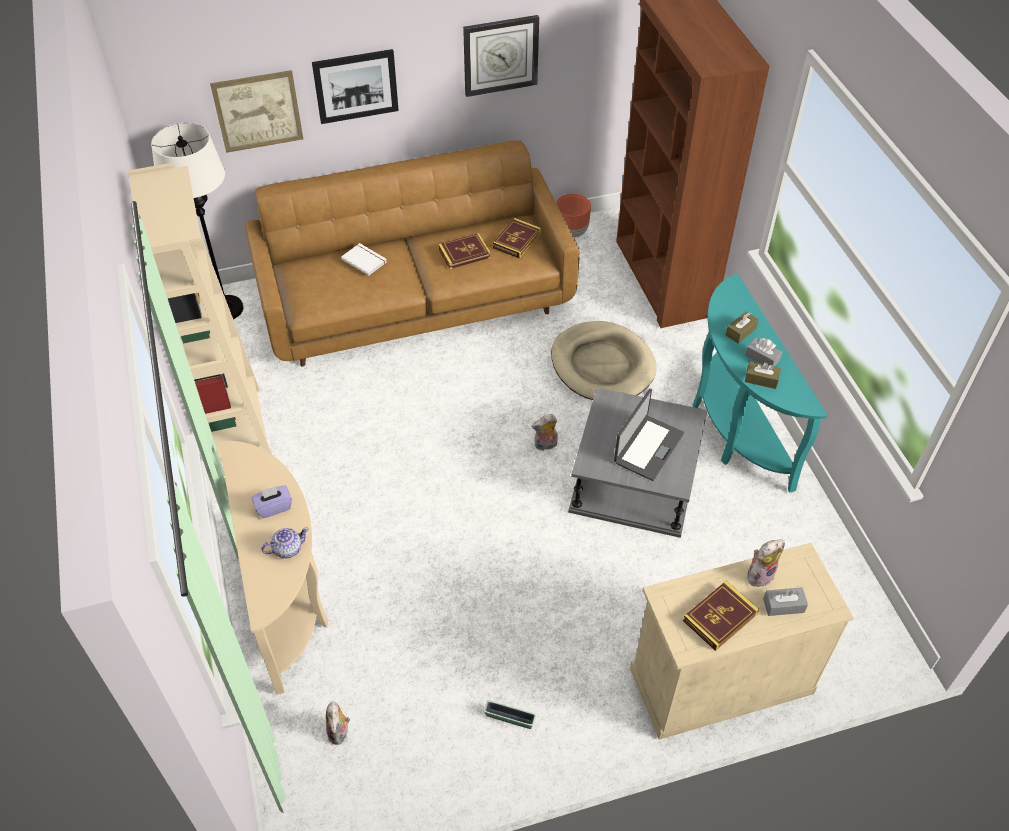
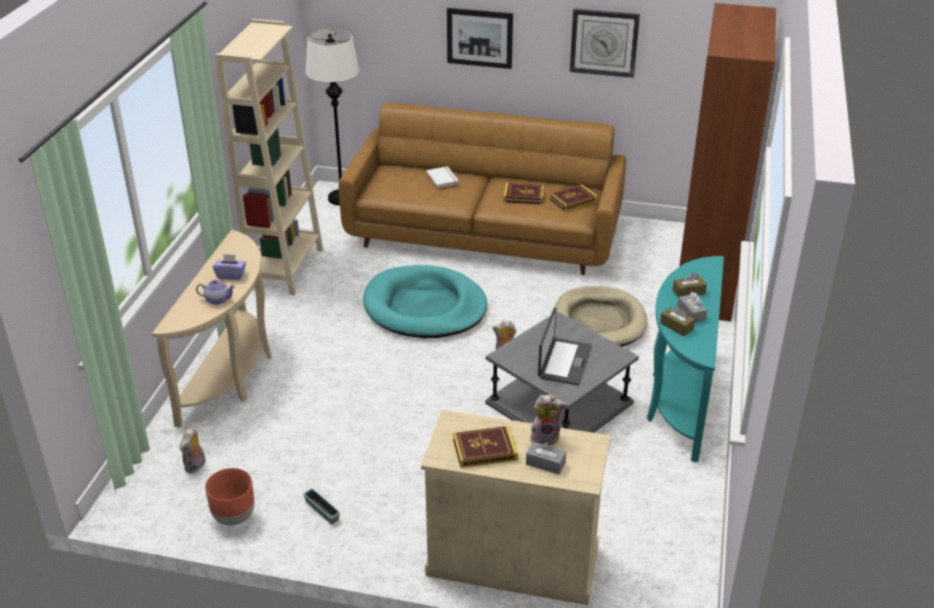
camera: 30 degrees right, 15 degrees down
picture [210,70,303,153] -> none
brown planter [556,193,591,238] -> brown planter moved to [205,468,255,526]
laptop [614,389,684,481] -> laptop turned 45 degrees counterclockwise [538,307,592,385]
none -> turquoise dog bed [363,265,487,338]

